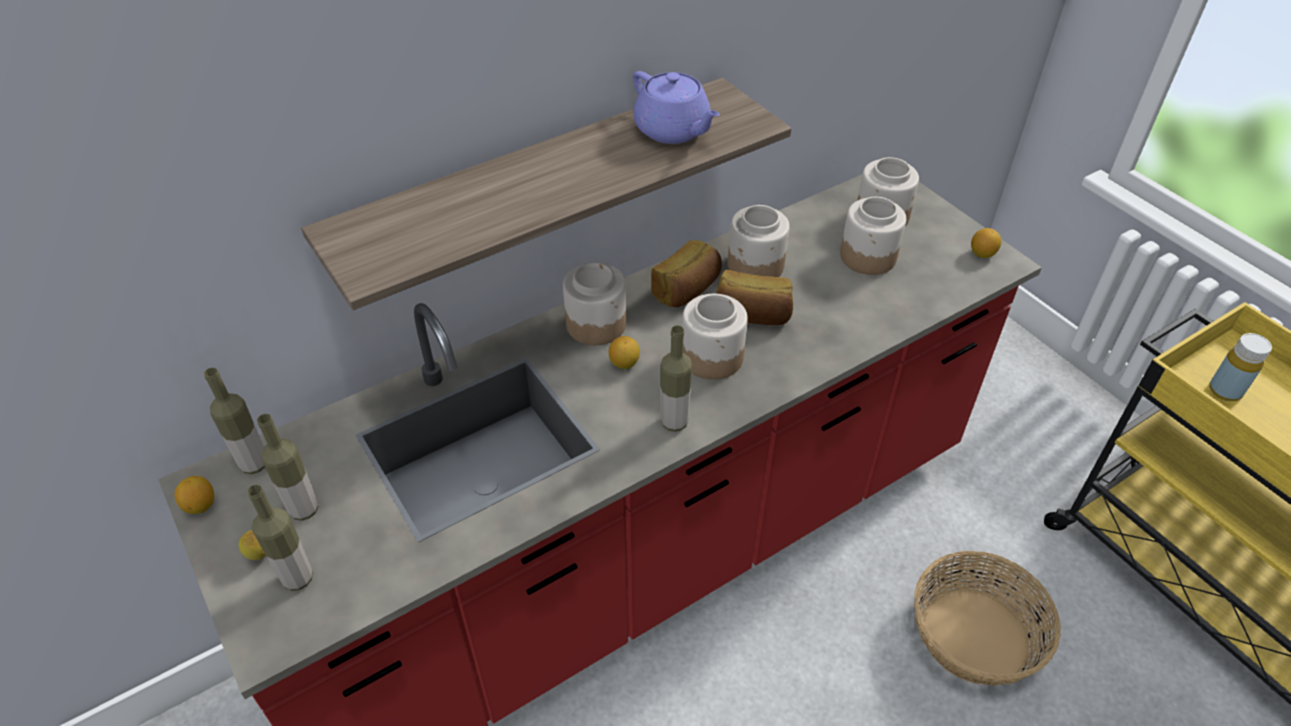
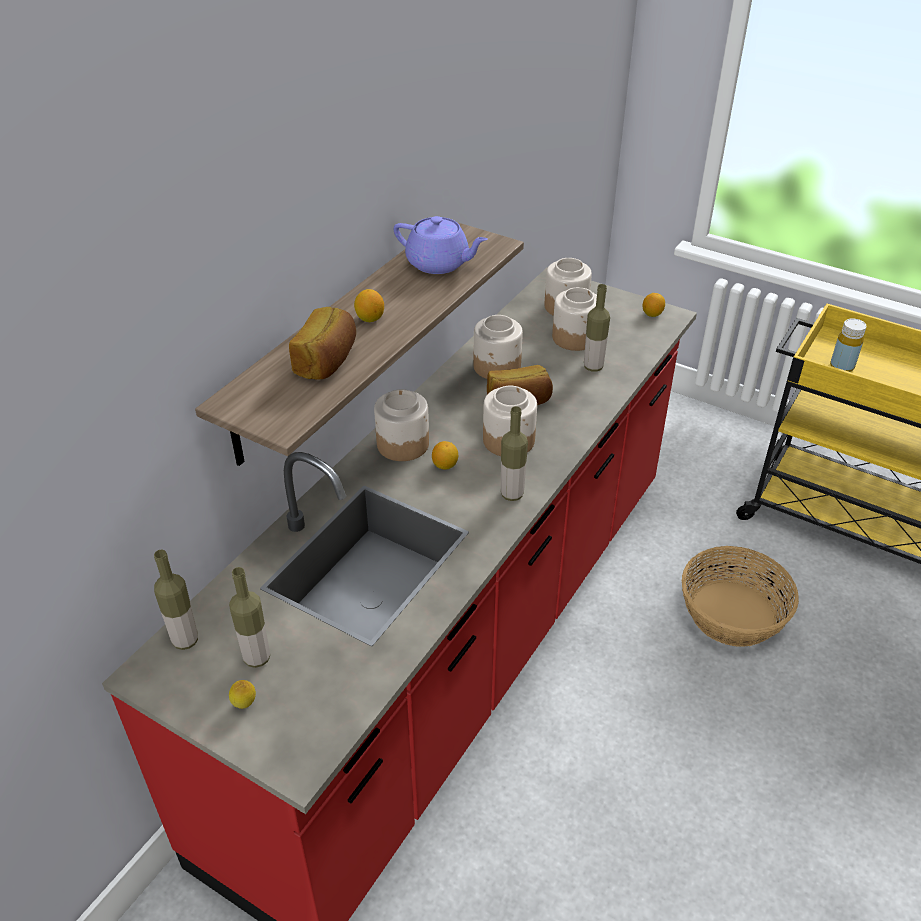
camera: 25 degrees left, 5 degrees down
lemon [174,476,214,514] -> lemon moved to [354,289,384,322]
bottle [247,484,313,591] -> bottle moved to [584,284,610,372]
bread [651,240,722,307] -> bread moved to [289,307,356,380]

